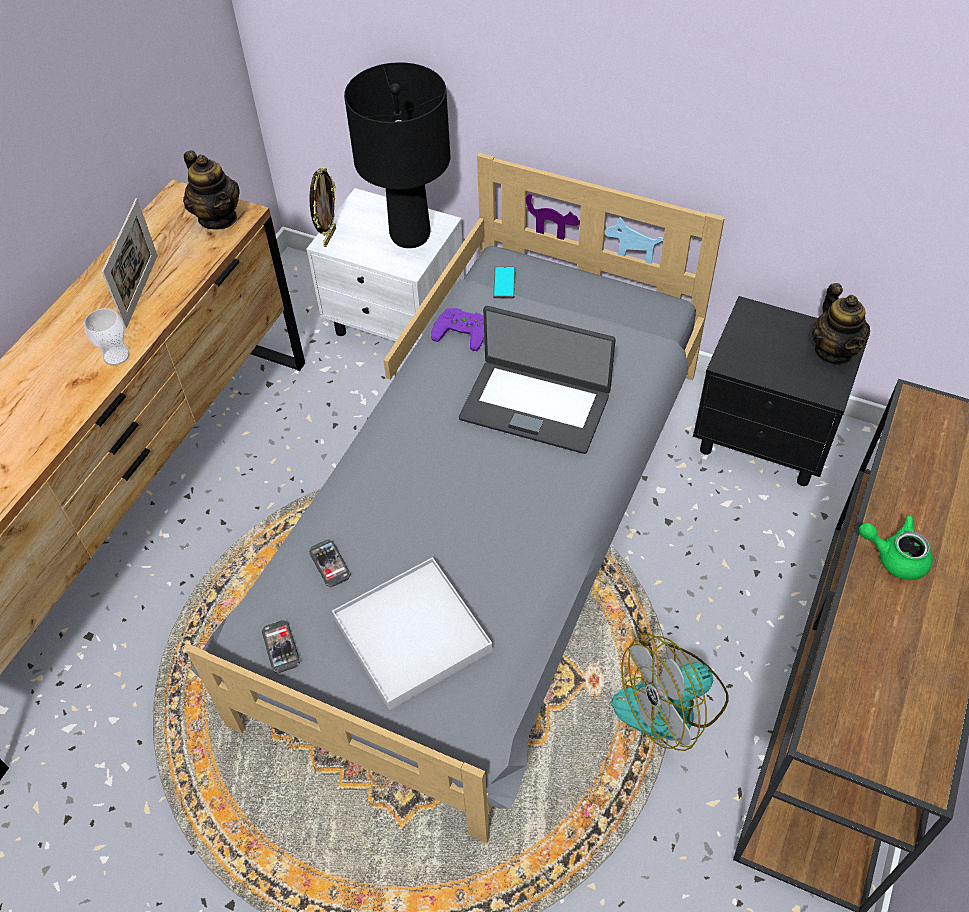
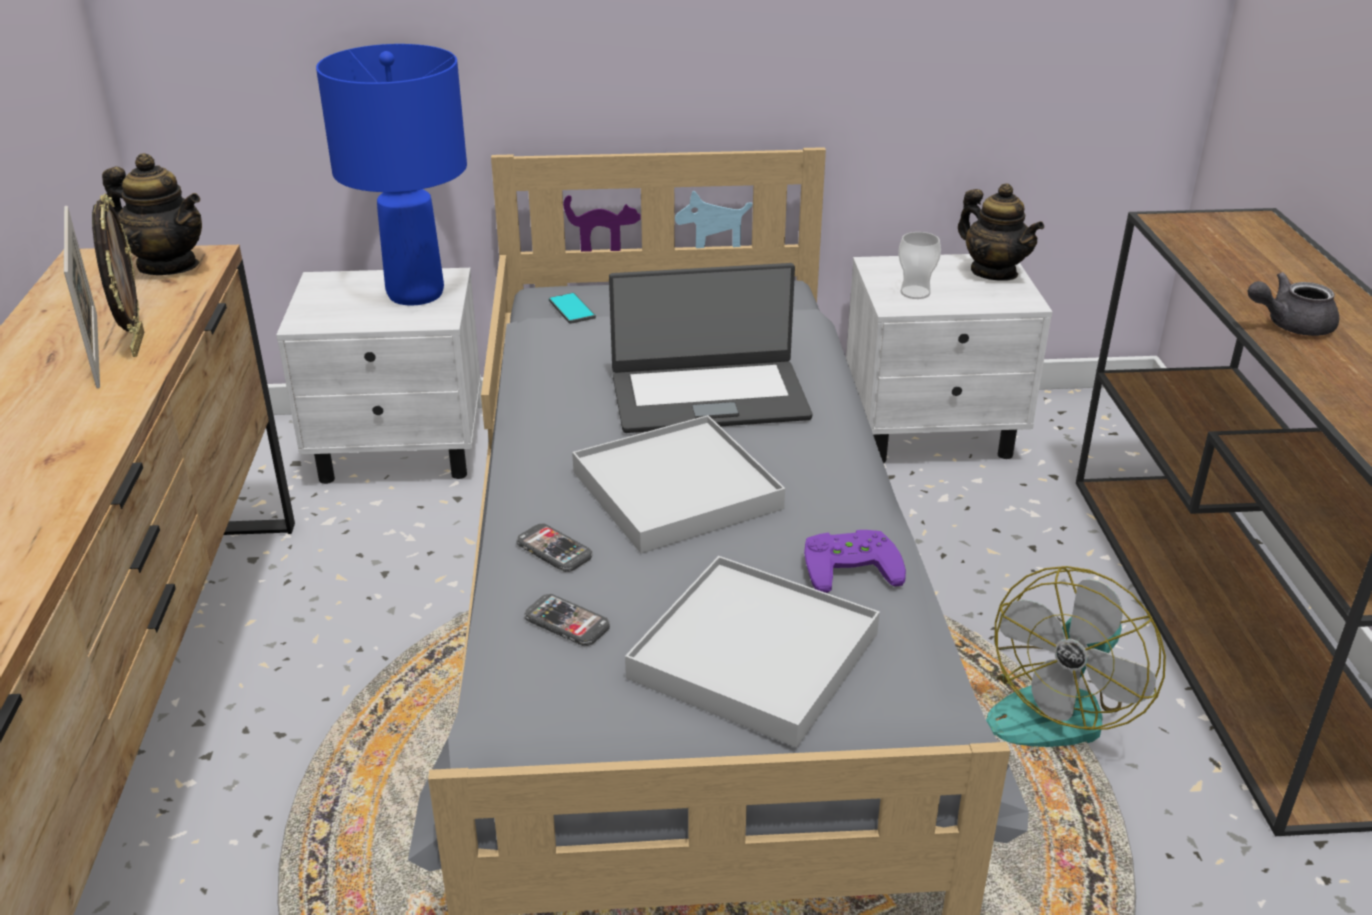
camera: 30 degrees left, 20 degrees down
cup [84,308,130,366] -> cup moved to [898,232,941,299]
phone [262,620,300,673] -> phone moved to [516,524,592,572]
picture frame [309,167,336,247] -> picture frame moved to [92,193,144,357]
black table lamp [344,62,450,248] -> blue table lamp [316,44,467,305]
purple game controller [431,308,484,351] -> purple game controller moved to [804,530,906,593]
black nightstand [693,296,870,486] -> white nightstand [846,254,1053,463]
green teapot [859,515,933,580] -> grey teapot [1247,272,1339,336]
none -> white tray [572,415,785,553]

